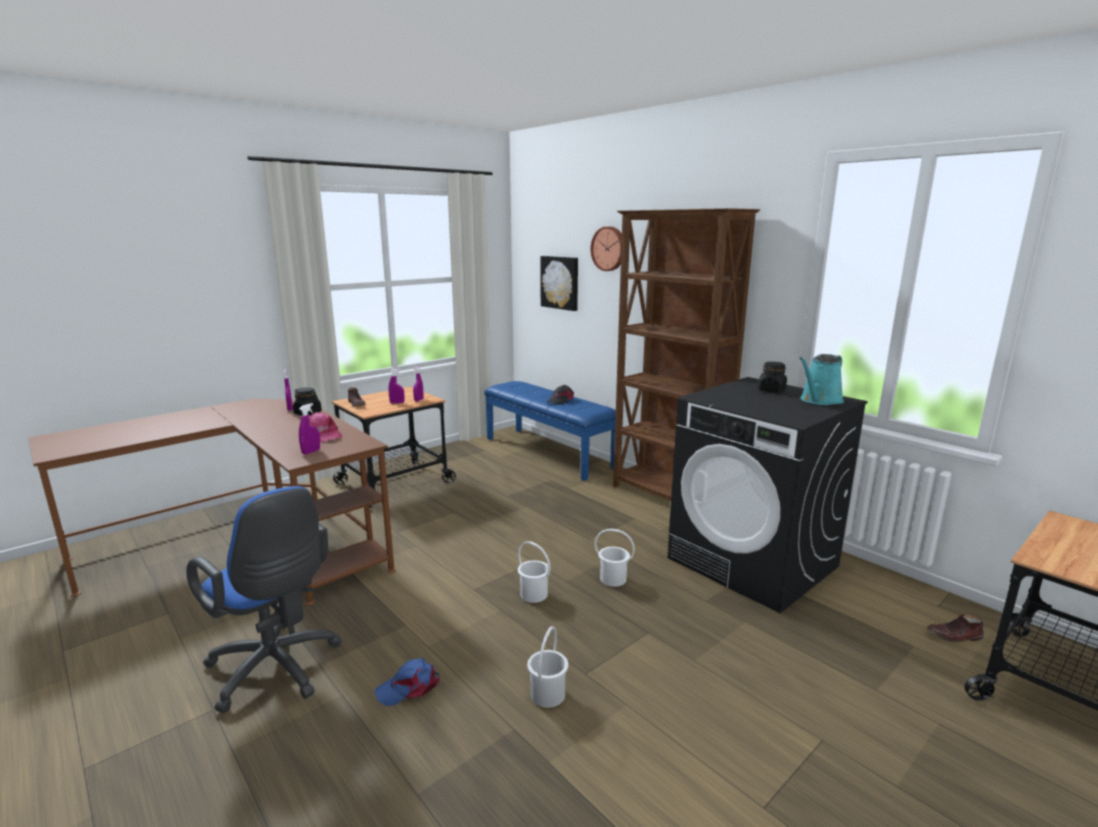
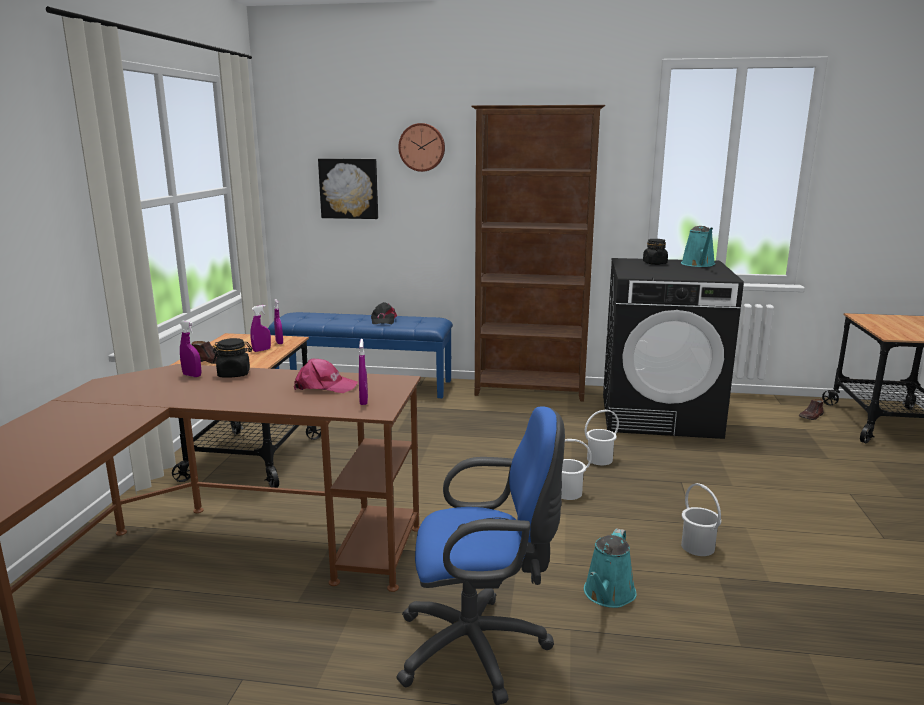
camera: 40 degrees left, 0 degrees up
blue cap [374,658,440,706] -> turquoise watering can [584,528,637,608]

